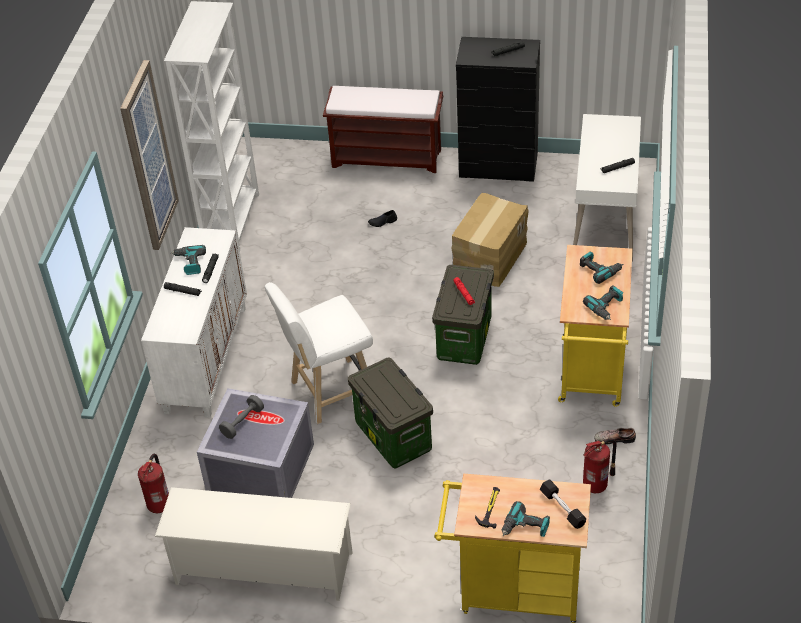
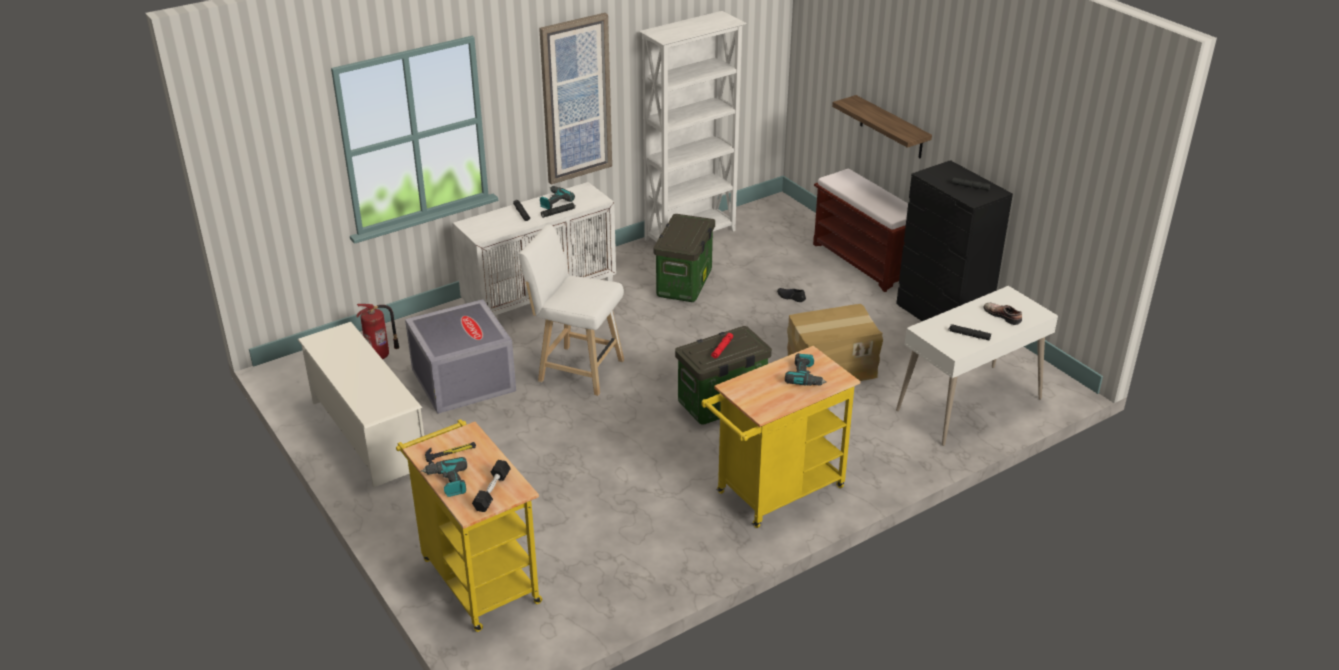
camera: 45 degrees right, 10 degrees down
grey dumbbell [219,395,264,439] -> none
storage box [348,358,433,468] -> storage box moved to [653,214,715,302]
power drill [583,285,623,320] -> none
fire extinguisher [583,438,616,493] -> none
shoe [594,428,636,444] -> shoe moved to [984,303,1022,325]
none -> shelf [832,95,932,158]

